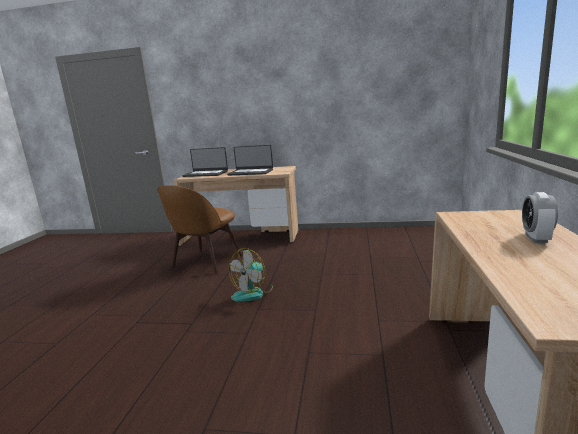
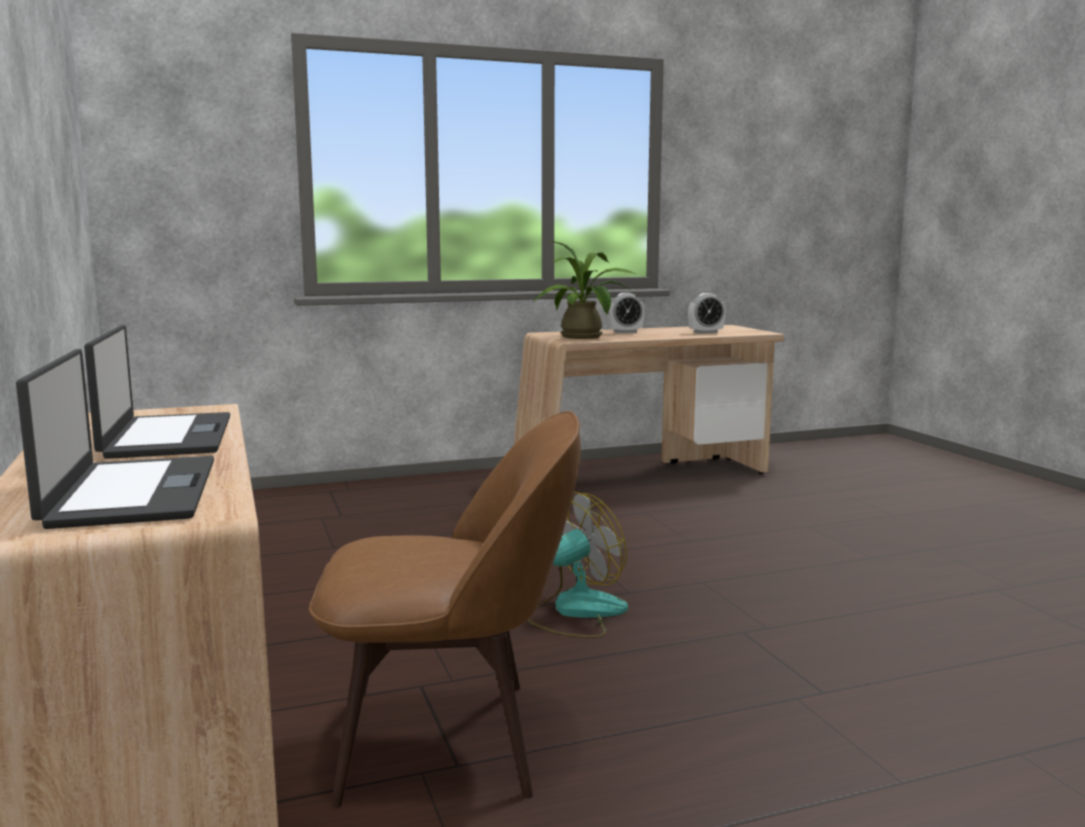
camera: 120 degrees left, 5 degrees down
fan [229,248,273,302] -> fan turned 45 degrees counterclockwise [527,492,628,638]
none -> potted plant [532,241,636,339]
none -> alarm clock [688,293,725,334]

